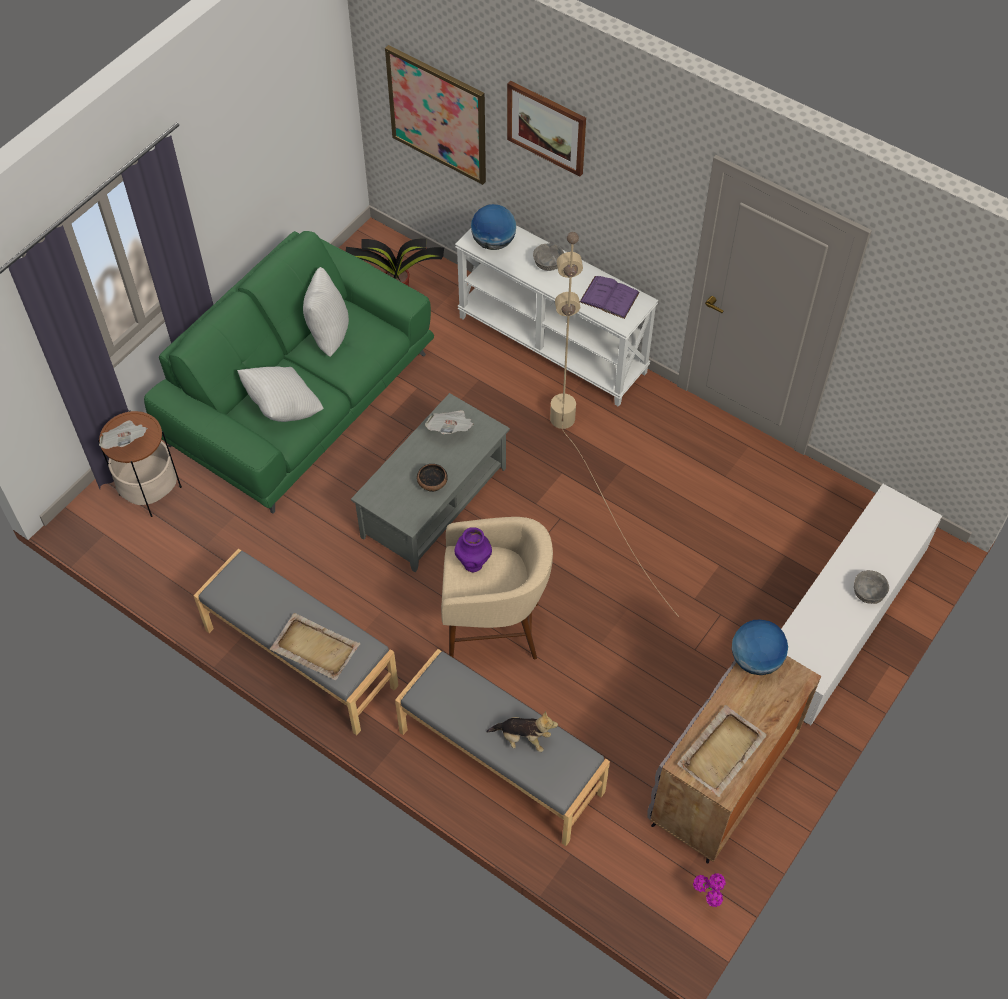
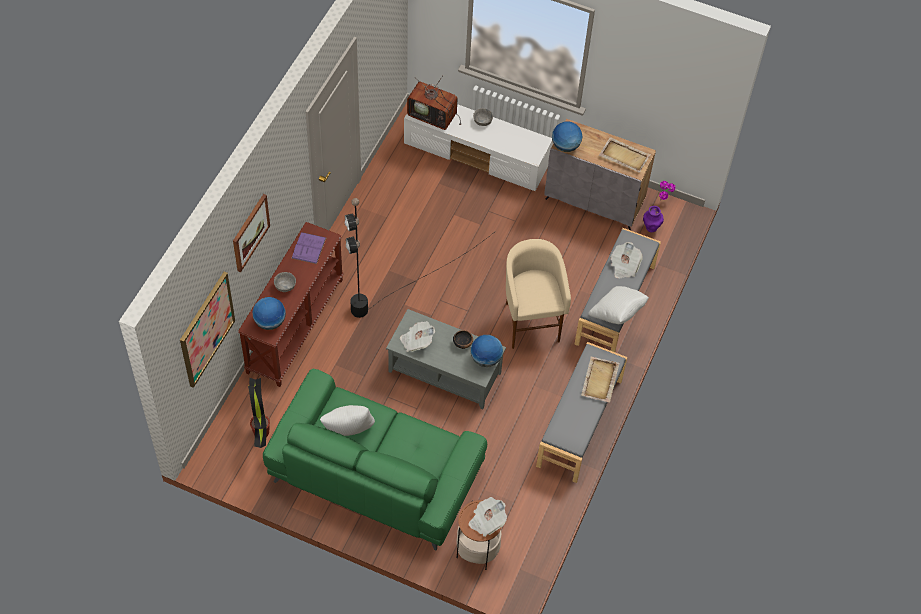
camera: 105 degrees left, 0 degrees up
white pillow [237,367,323,422] -> white pillow moved to [588,286,649,324]
white console table [455,225,658,407] -> brown console table [238,222,344,387]
purple vase [455,527,492,572] -> purple vase moved to [643,206,664,232]
plush toy [487,711,558,752] -> newspaper [610,242,643,278]
beige floor lamp [550,232,679,617] -> black floor lamp [345,198,496,318]
none -> television [407,77,461,130]
none -> globe [470,335,503,367]

